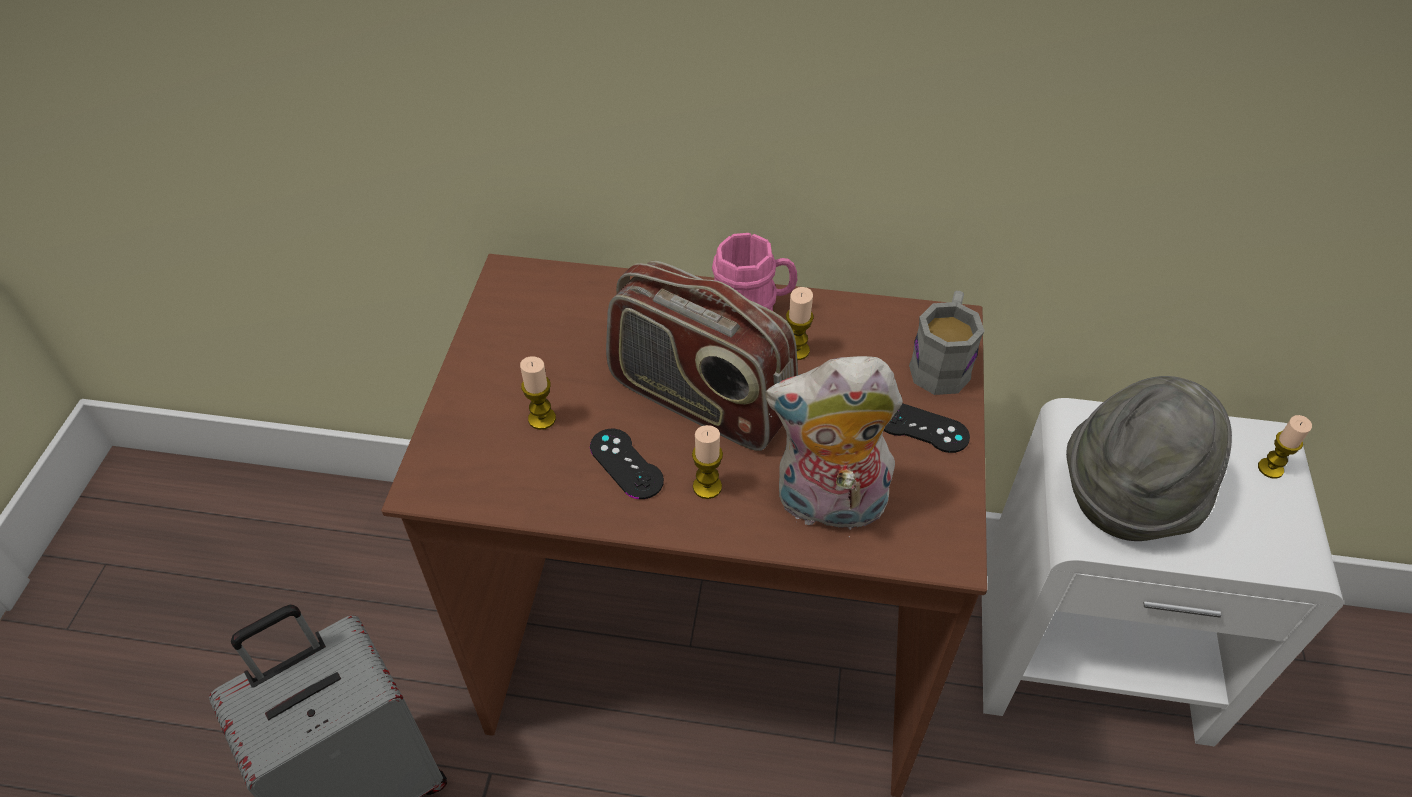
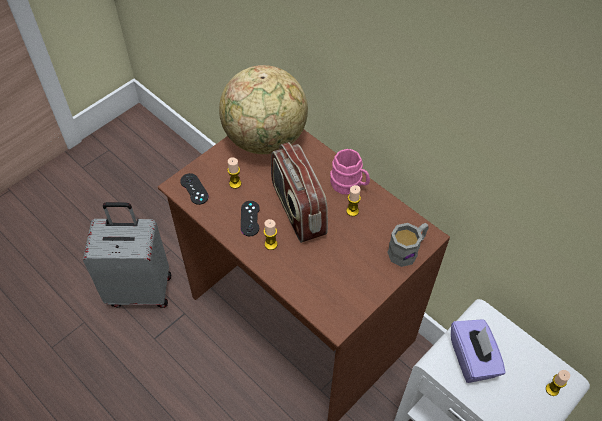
camera: 35 degrees right, 5 degrees up
plush toy [765,356,903,537] -> none
black game controller [883,403,970,453] -> black game controller moved to [180,173,209,205]
grey hat [1066,376,1232,541] -> purple tissue box [451,319,506,383]
none -> globe [219,65,308,154]

